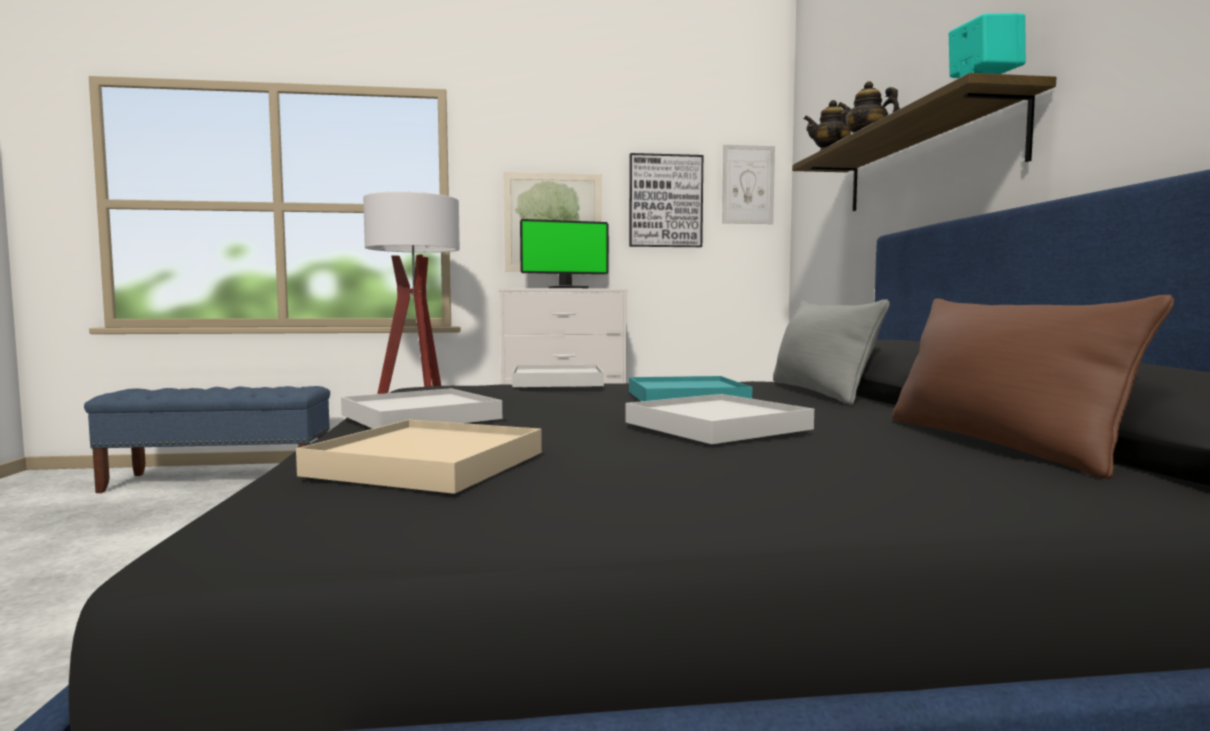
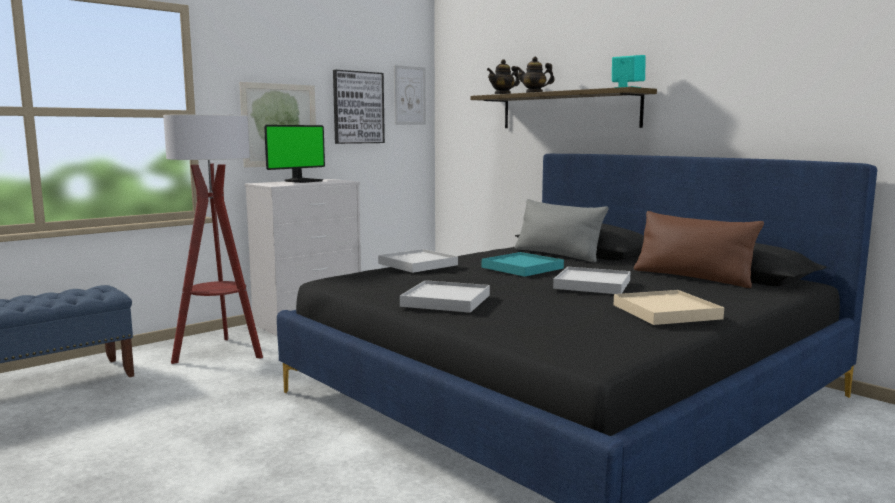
camera: 35 degrees left, 5 degrees up
beige tray [296,420,542,494] -> beige tray moved to [614,290,724,325]

